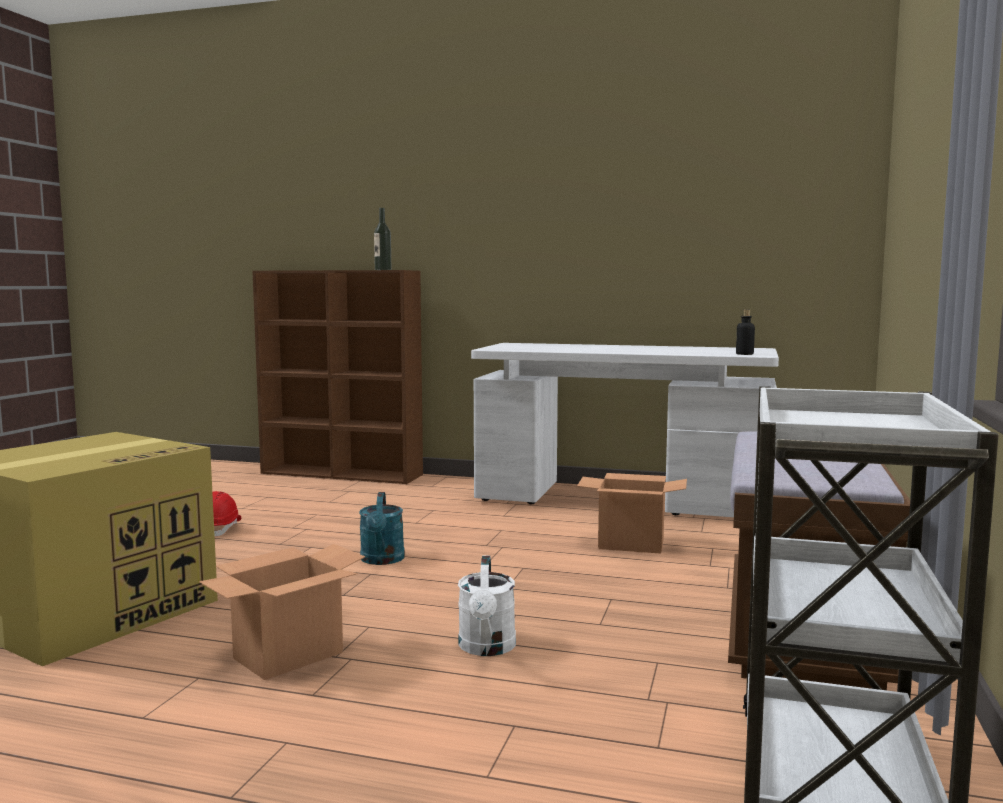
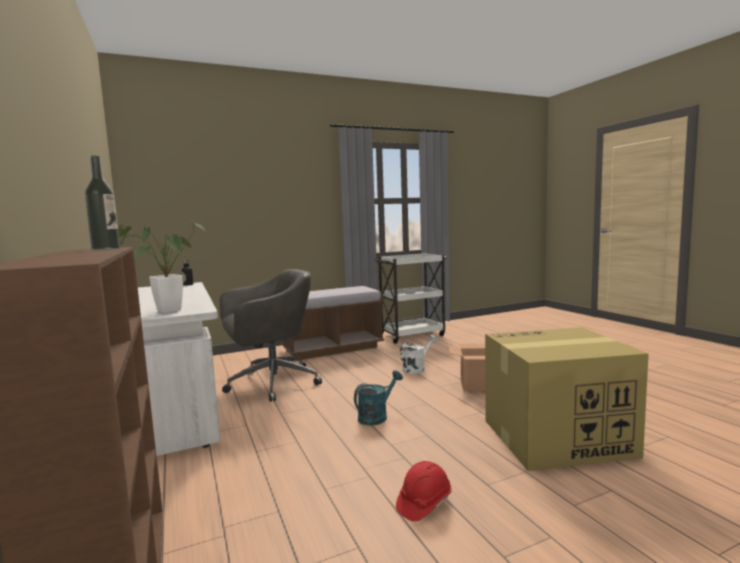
camera: 130 degrees left, 0 degrees up
cardboard box [577,473,687,554] -> grey office chair [220,269,322,402]
none -> potted plant [118,220,205,313]

